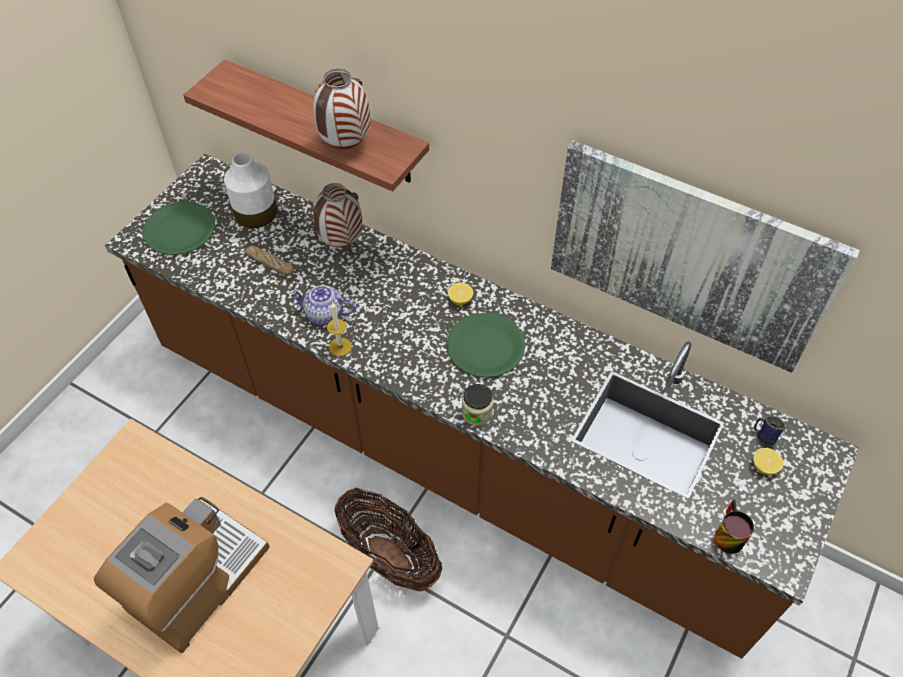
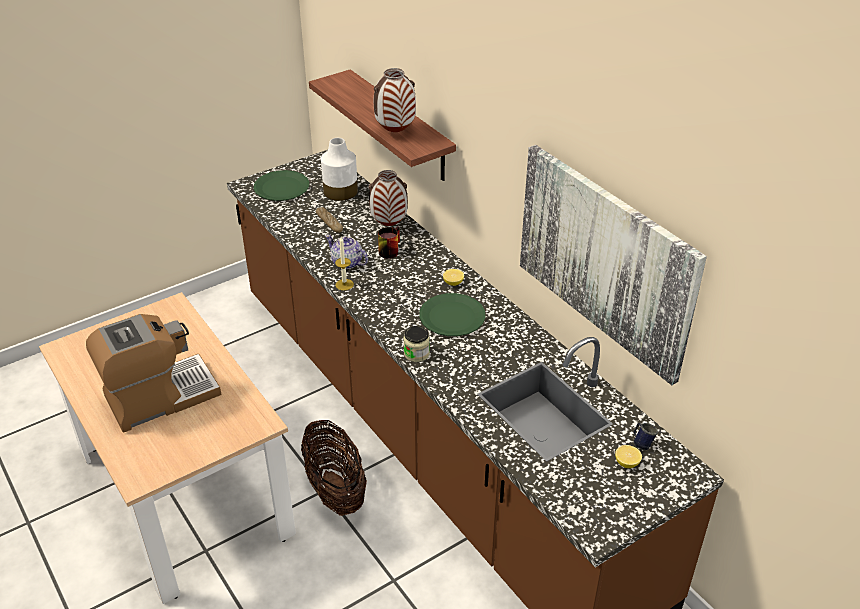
camera: 25 degrees right, 15 degrees down
mug [714,500,754,554] -> mug moved to [378,226,400,259]

